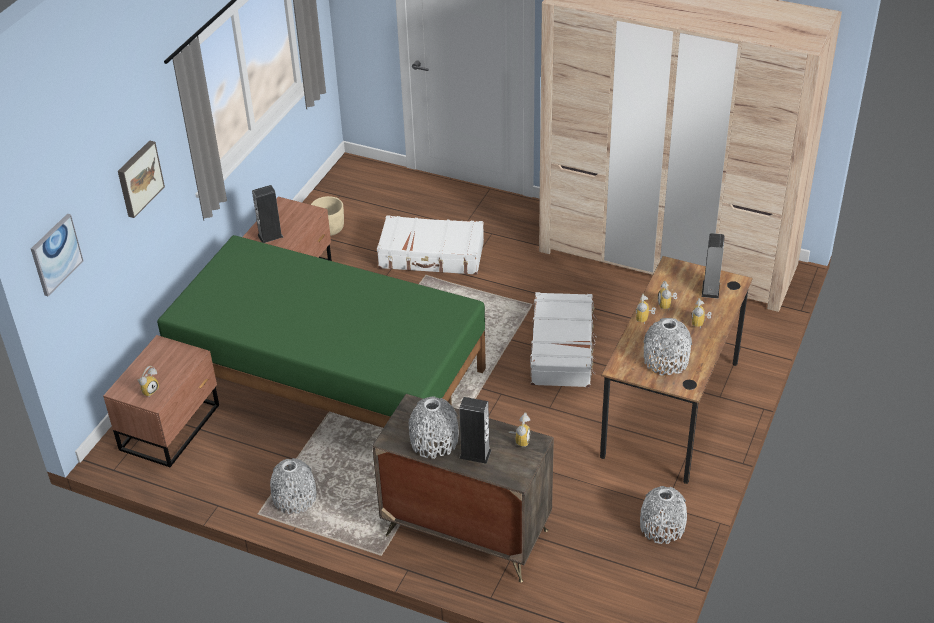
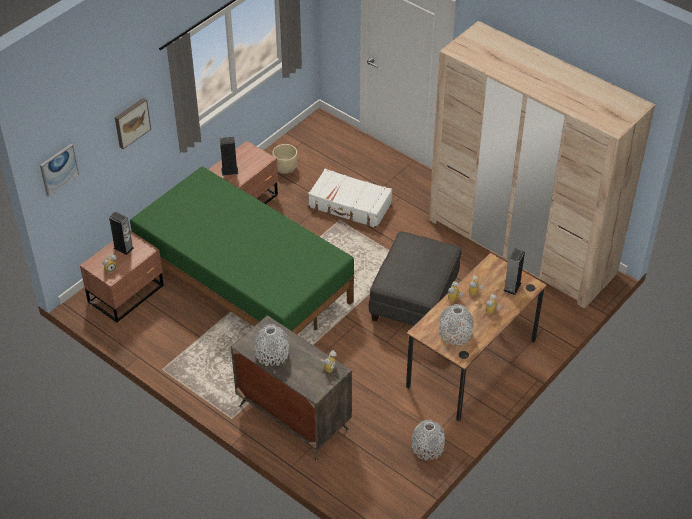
camera: 15 degrees right, 5 degrees up
grey vase [270,458,316,514] -> none
speaker [459,397,491,464] -> speaker moved to [109,212,134,255]
white suitcase [530,292,597,387] -> grey ottoman [369,232,462,326]

